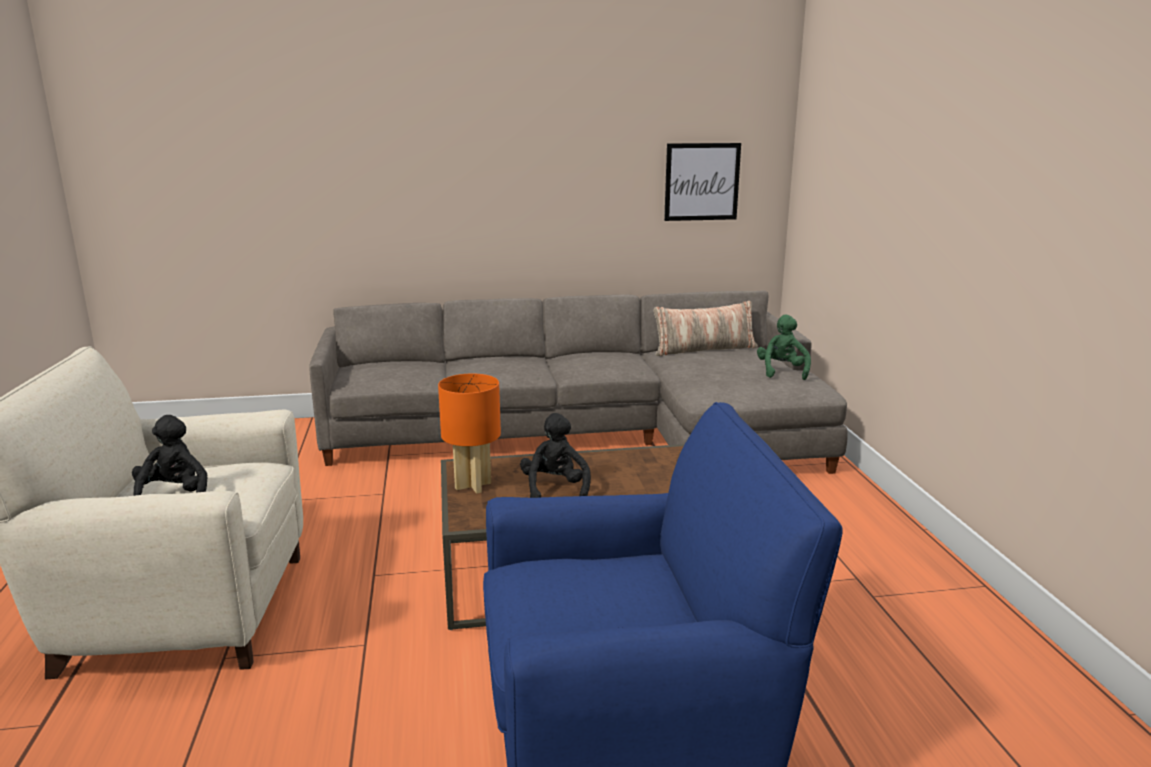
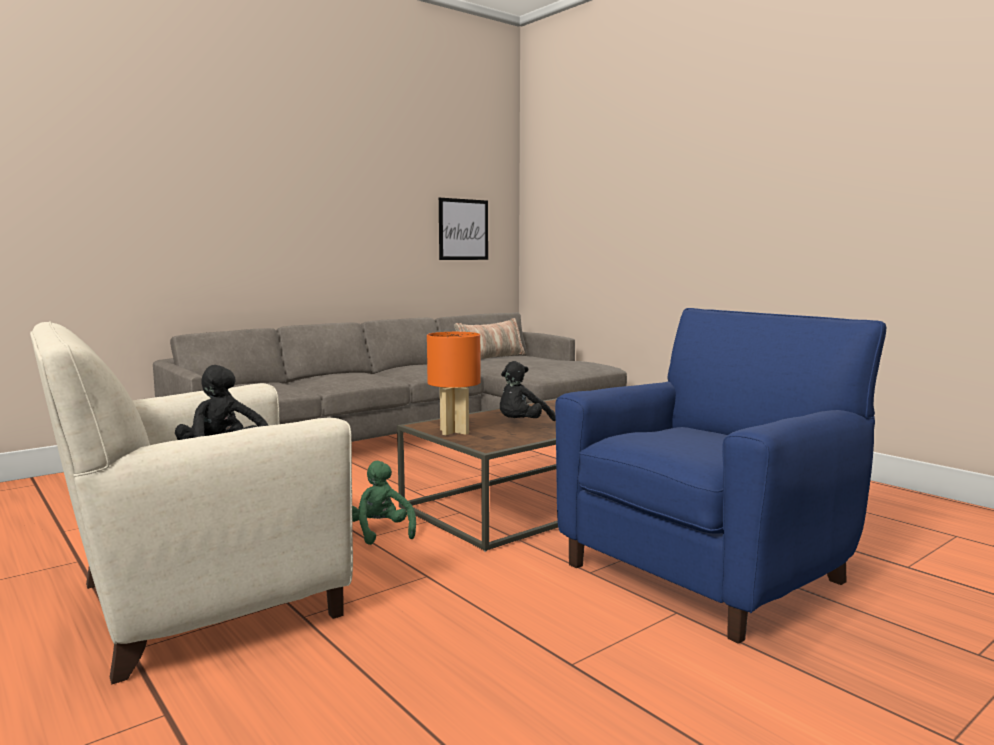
camera: 30 degrees left, 10 degrees down
black plush toy [520,413,591,498] -> black plush toy turned 105 degrees counterclockwise [500,361,556,421]
green plush toy [757,315,811,380] -> green plush toy moved to [352,461,416,545]

